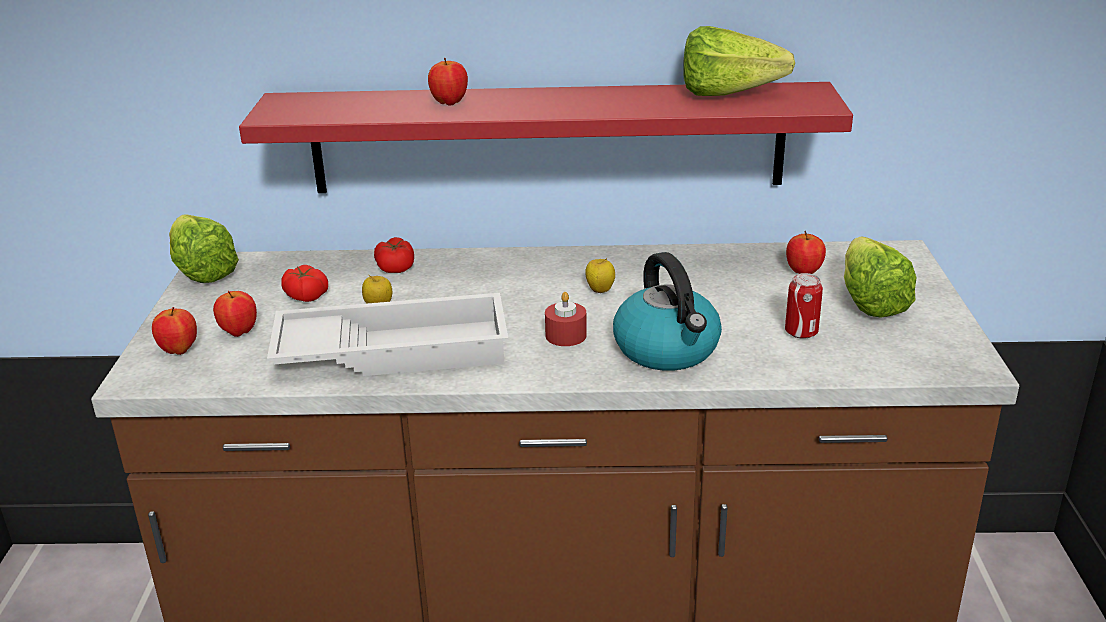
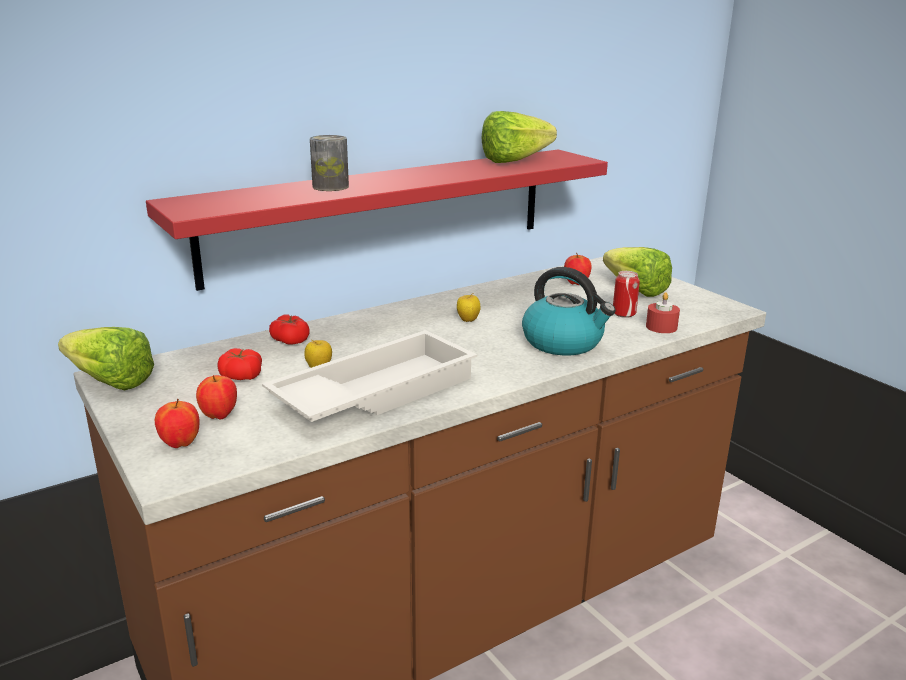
camera: 35 degrees left, 5 degrees down
apple [428,58,468,106] -> can [310,135,349,191]
red candle [545,292,587,346] -> red candle moved to [646,292,680,333]

